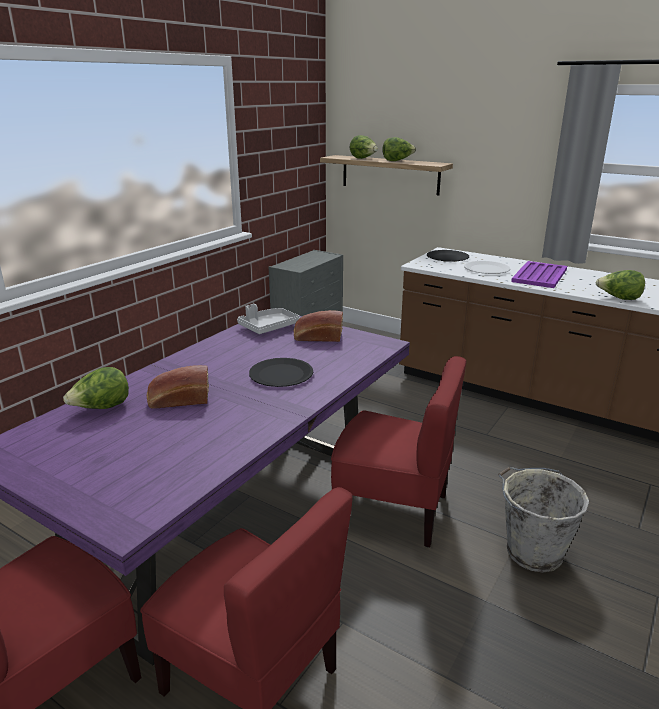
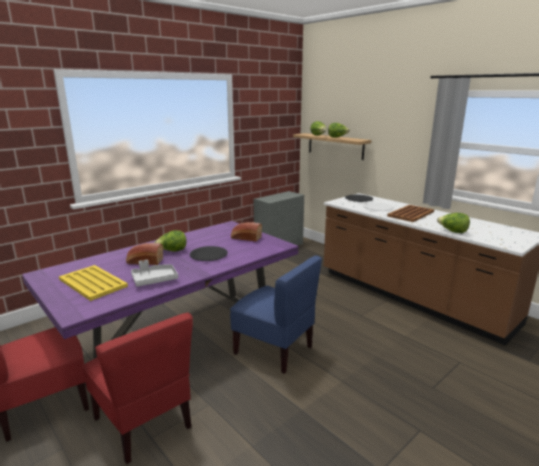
camera: 15 degrees right, 5 degrees down
lettuce [63,367,129,409] -> lettuce moved to [154,230,187,251]
grey tray [237,304,300,334] -> grey tray moved to [131,260,178,286]
red chair [331,356,467,547] -> blue chair [230,256,322,374]
grey bucket [498,467,589,573] -> none
purple tray [511,261,567,288] -> brown tray [387,205,434,222]
none -> yellow tray [59,265,128,301]

